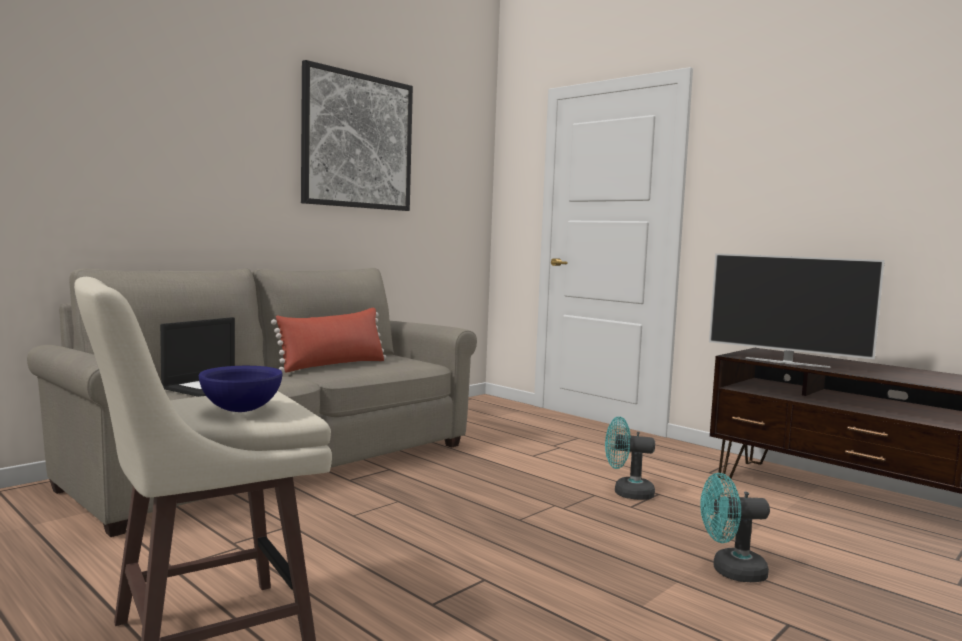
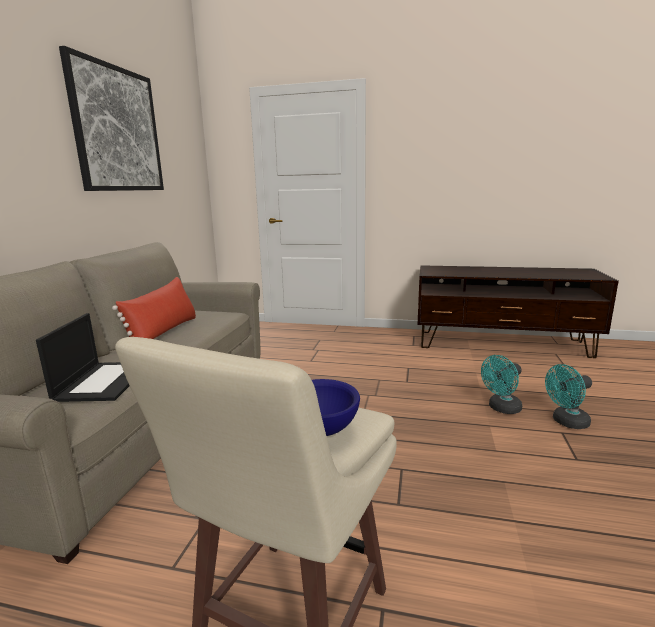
camera: 30 degrees left, 10 degrees up
turquoise fan [605,416,655,500] -> turquoise fan moved to [545,364,592,429]
television [709,253,885,368] -> none

